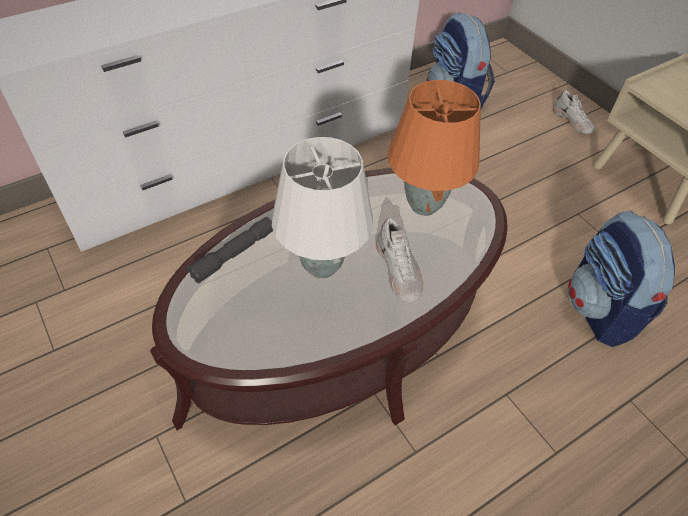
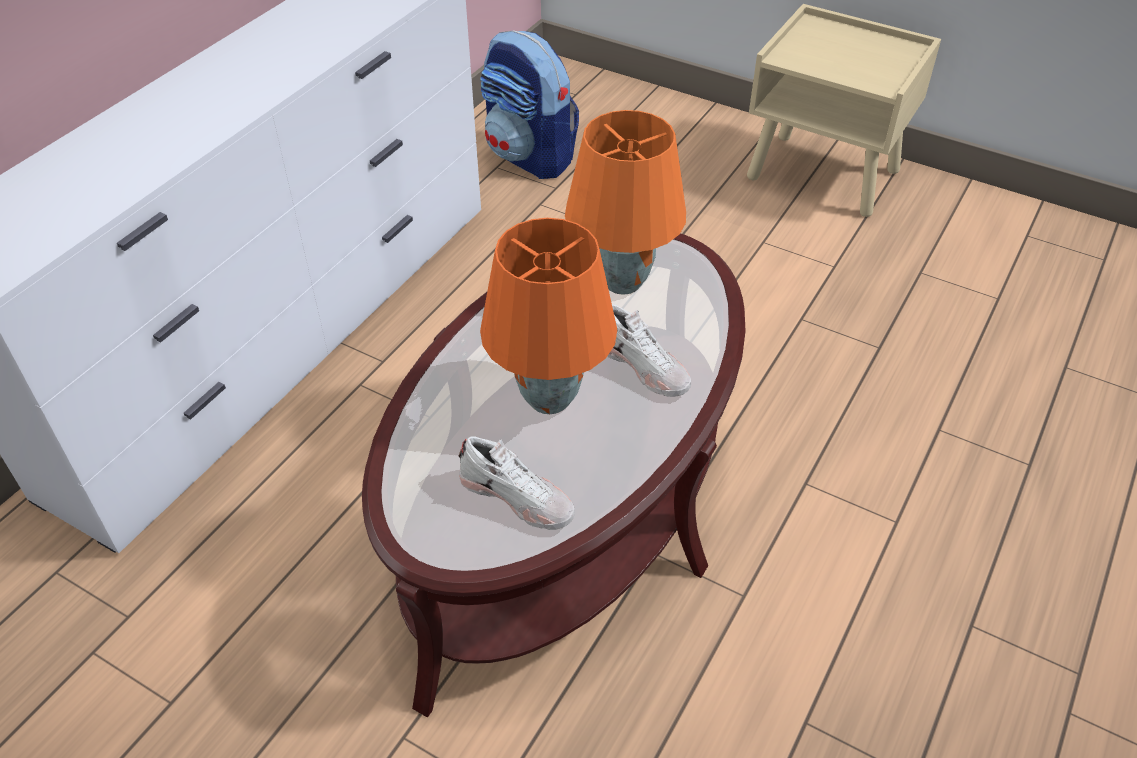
camera: 25 degrees left, 5 degrees down
grey flashlight [187,217,273,283] -> none
white table lamp [272,137,373,278] -> orange table lamp [480,218,617,414]
white shoe [553,90,595,134] -> white shoe moved to [459,436,575,530]
backpack [568,210,675,347] -> none

